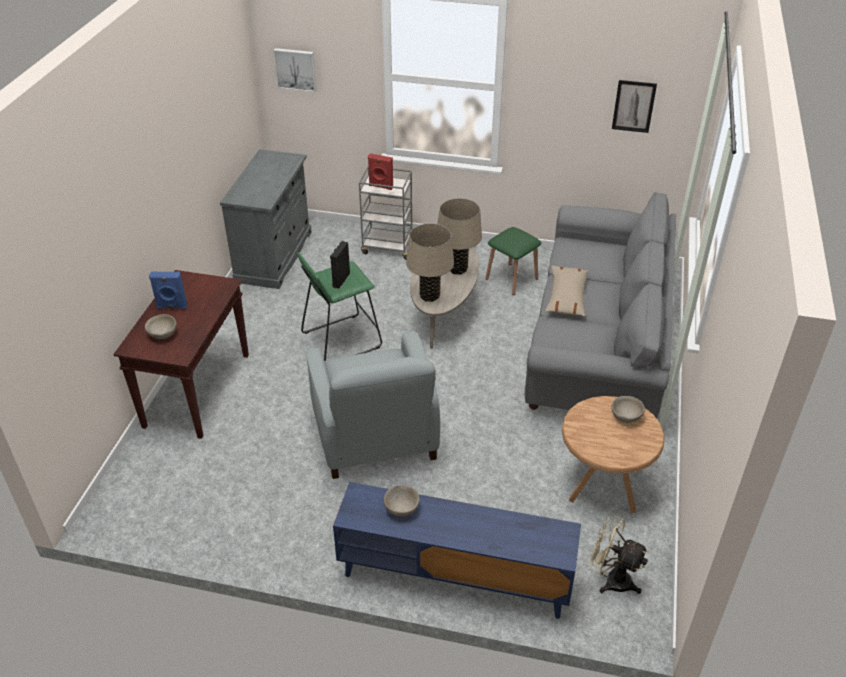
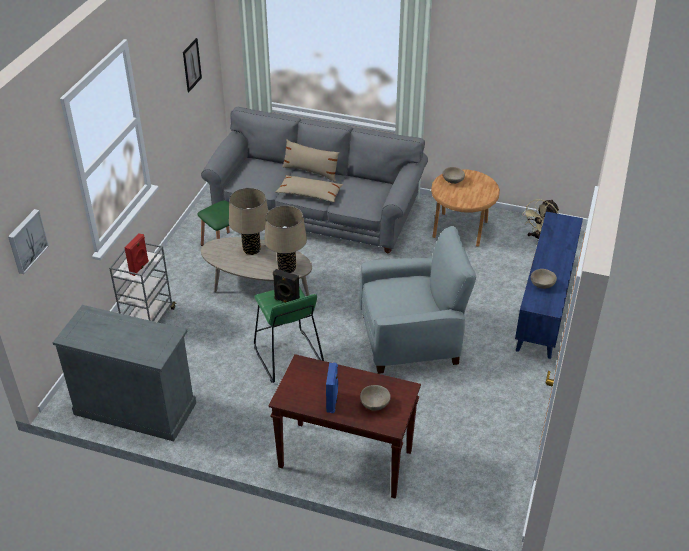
camera: 85 degrees left, 0 degrees up
none -> beige pillow [282,139,340,182]

